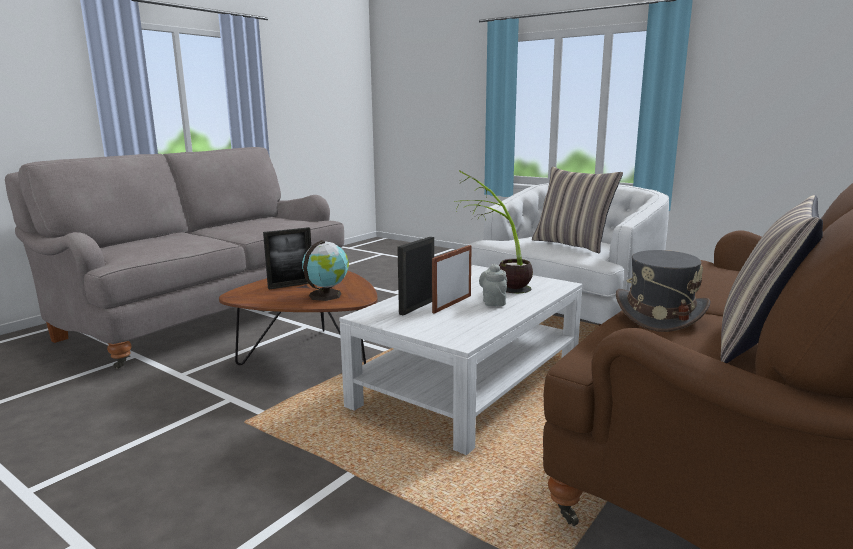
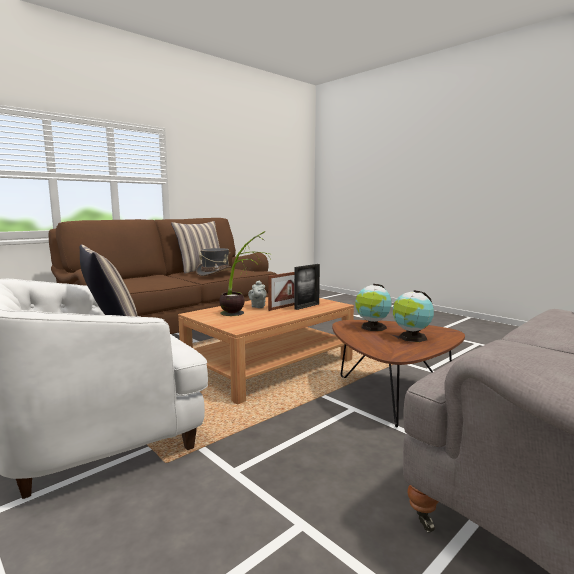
camera: 170 degrees left, 5 degrees down
picture frame [263,227,311,289] -> globe [393,290,434,342]
white coffee table [339,265,583,455] -> brown coffee table [178,297,354,405]

